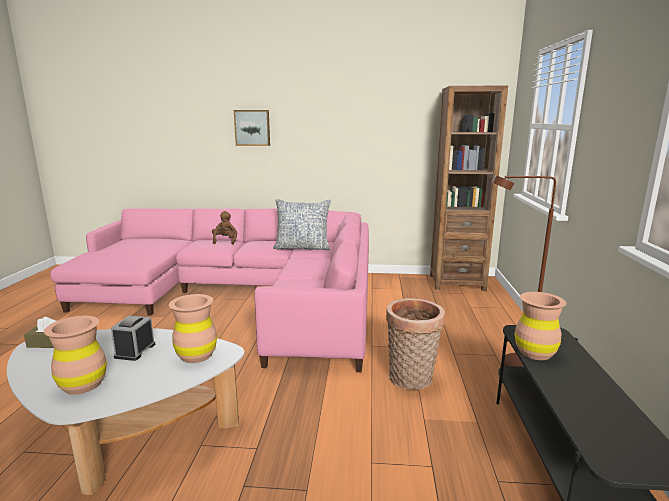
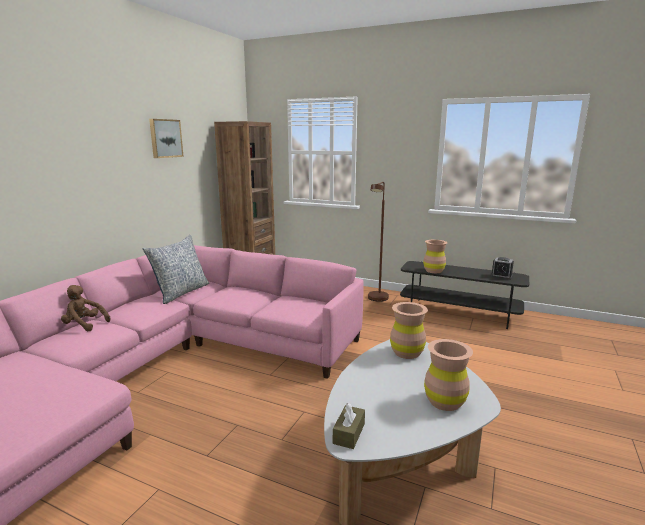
camera: 70 degrees left, 0 degrees up
alarm clock [111,316,155,361] -> alarm clock moved to [490,257,514,280]
picture [234,110,270,146] -> picture moved to [149,119,184,158]
basket [386,298,445,390] -> none

